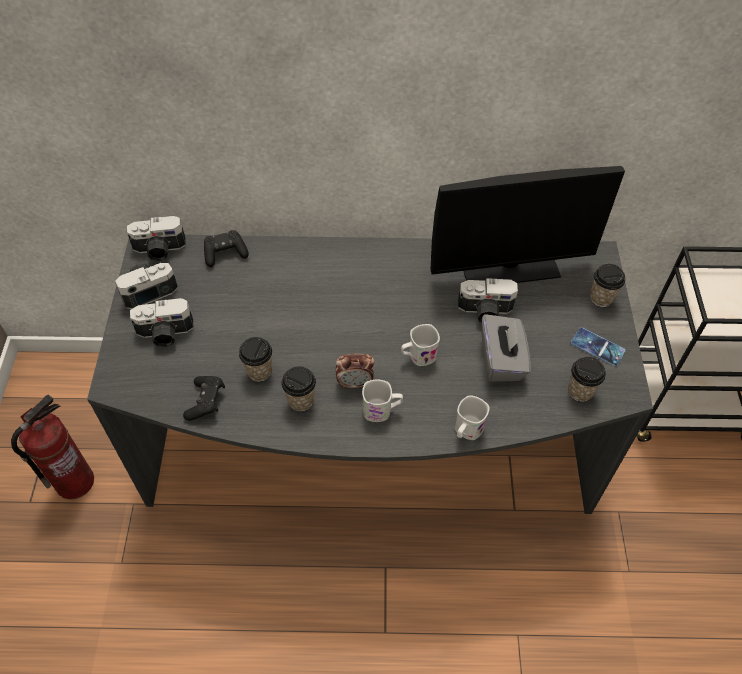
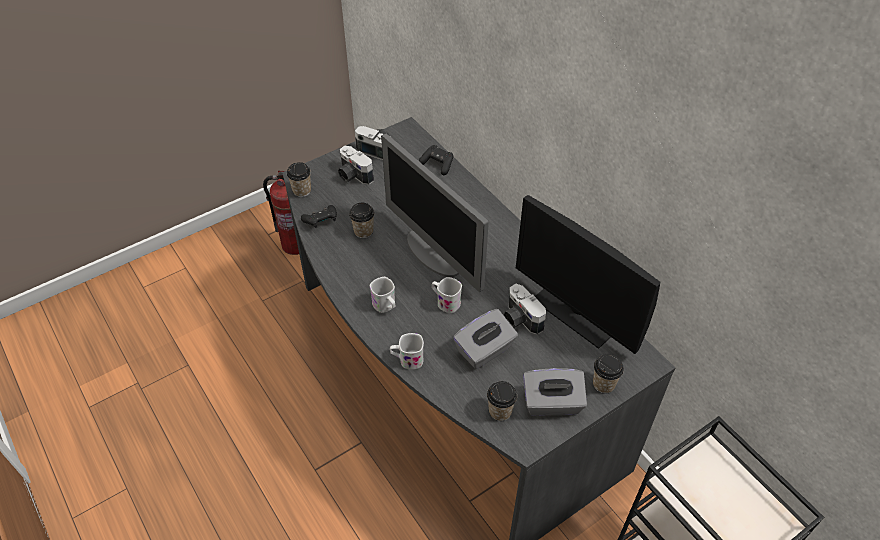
camera: 55 degrees right, 5 degrees down
camera [127,216,186,261] -> none
cup [281,366,316,412] -> cup moved to [287,162,311,197]
alarm clock [336,354,375,388] -> none
phone [571,327,626,366] -> grey tissue box [523,368,587,416]
none -> monitor [381,133,489,292]

